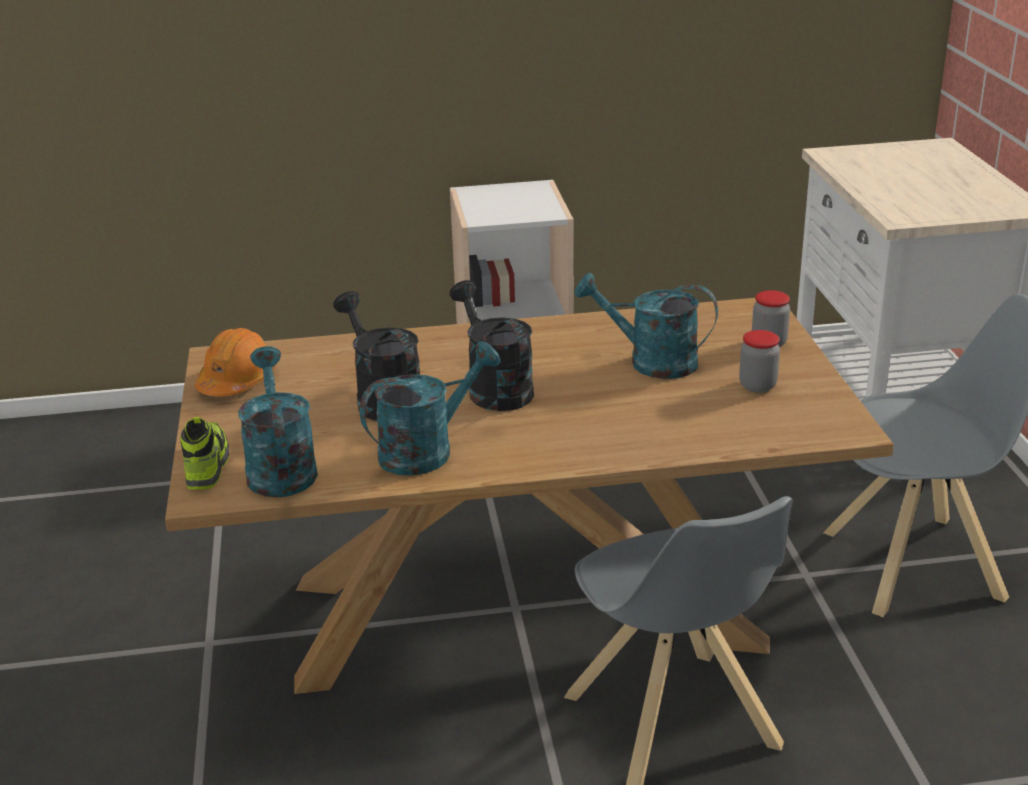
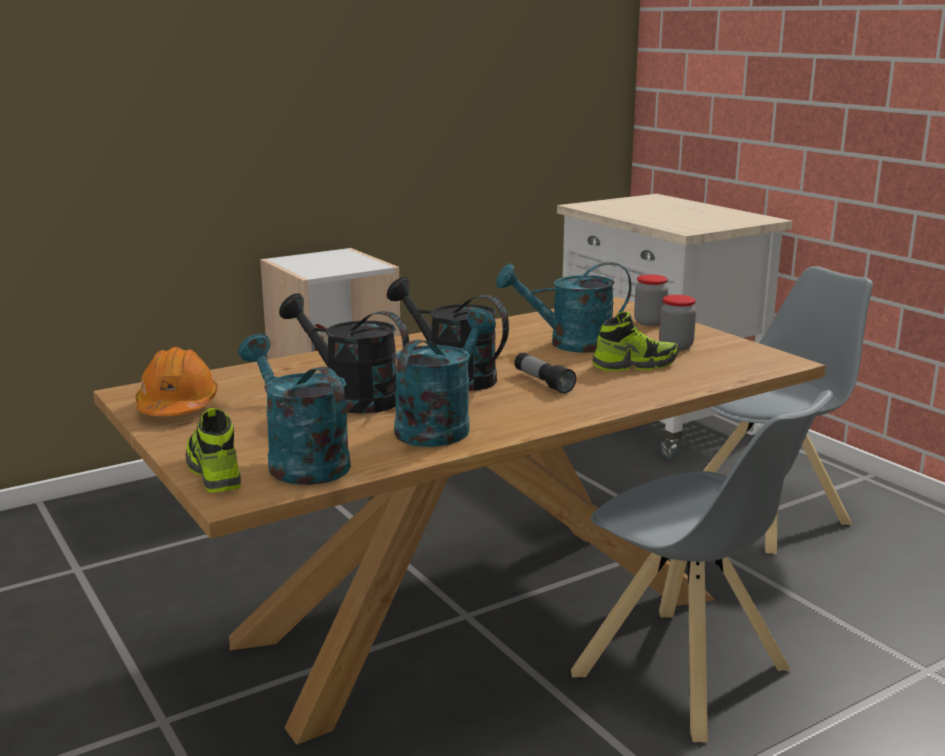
camera: 25 degrees left, 10 degrees down
none -> flashlight [514,352,576,394]
none -> shoe [592,312,679,371]

